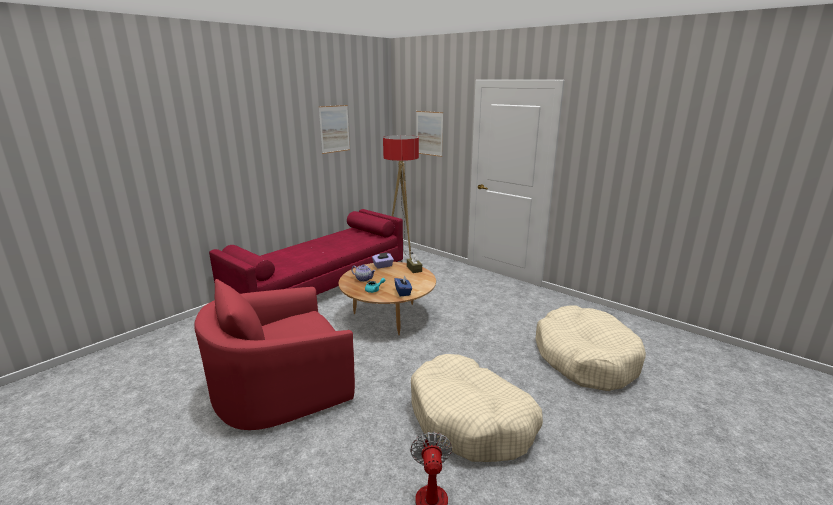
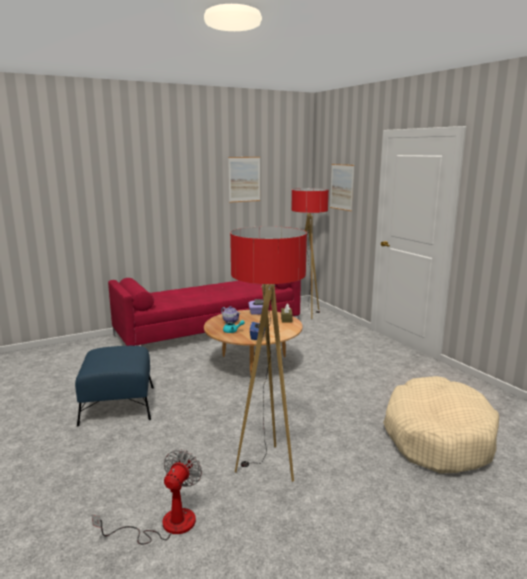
camera: 20 degrees right, 5 degrees down
red armchair [194,279,355,430] -> blue ottoman [75,346,154,427]
beige dog bed [411,354,543,462] -> floor lamp [230,226,307,482]

